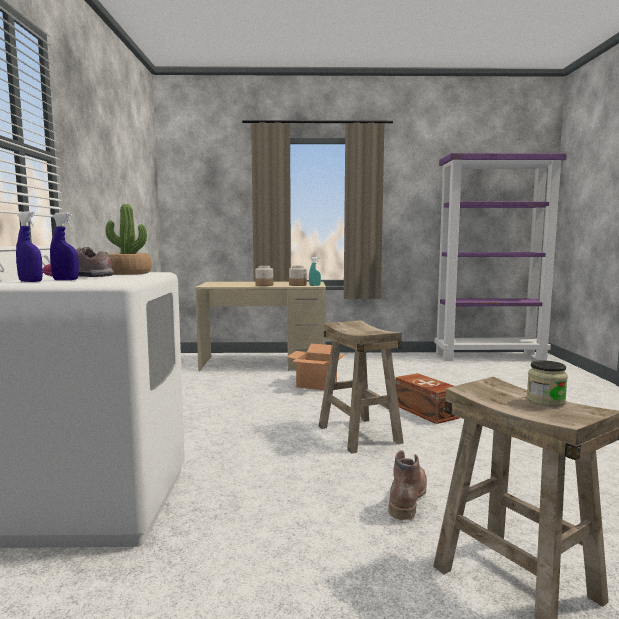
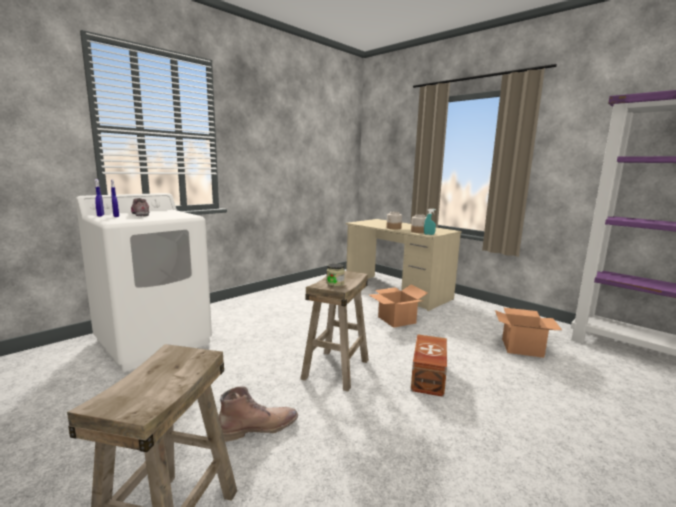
camera: 45 degrees right, 5 degrees up
potted plant [105,204,152,275] -> none
jar [527,360,568,406] -> jar moved to [326,264,345,287]
none -> cardboard box [495,307,562,358]

